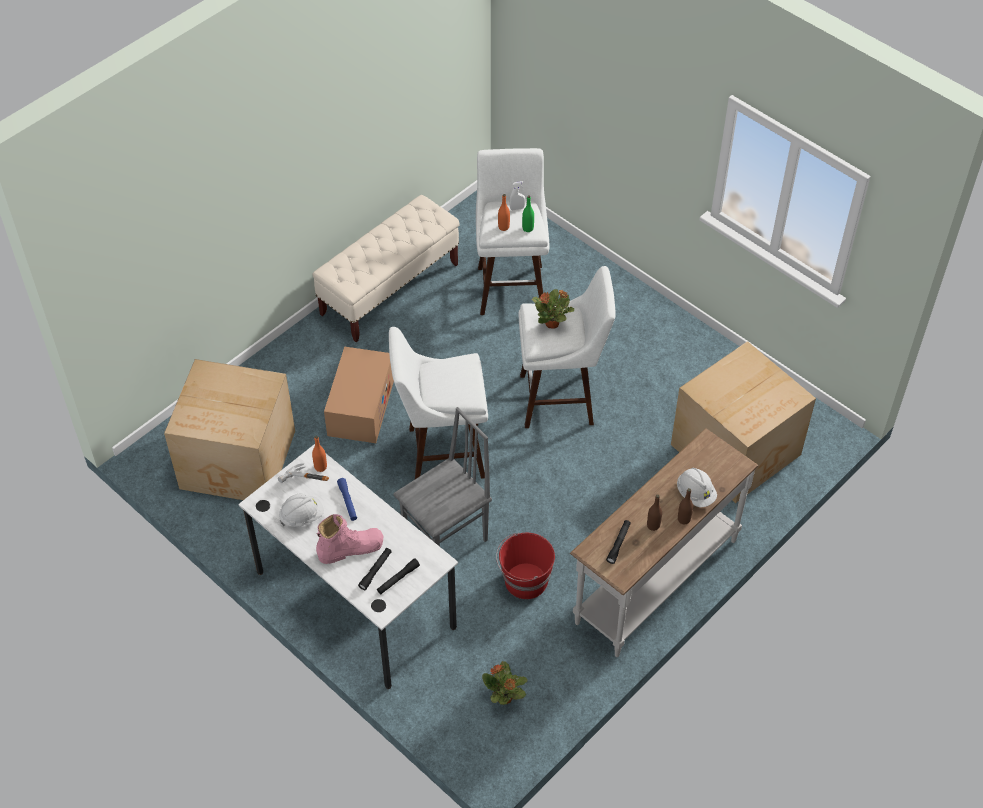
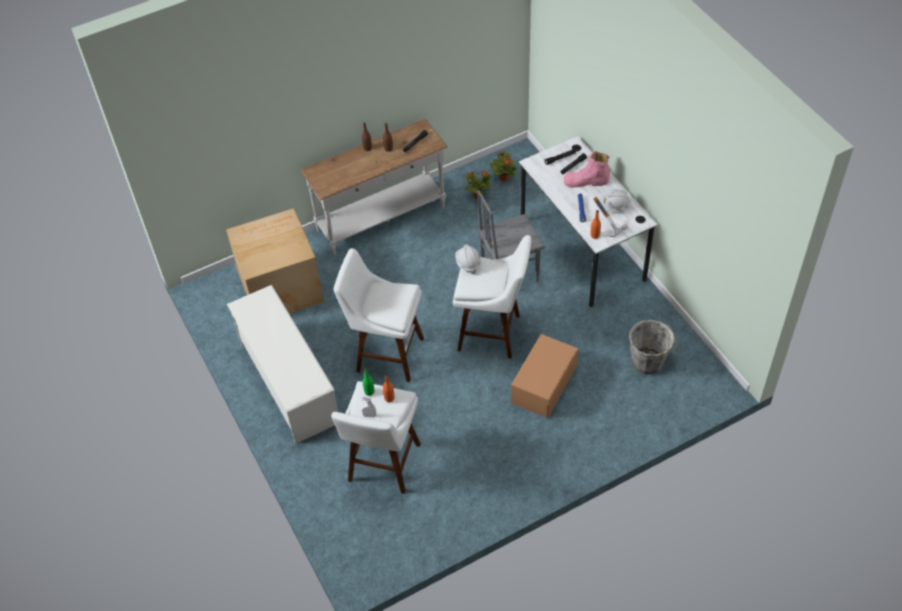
camera: 160 degrees left, 0 degrees up
cardboard box [164,359,295,500] -> grey bucket [629,320,679,375]
beige bench [312,195,459,342] -> none
red bucket [496,533,555,599] -> none
potted plant [532,289,574,328] -> potted plant moved to [465,171,491,199]
white hard hat [677,468,717,507] -> white hard hat moved to [455,245,481,274]
none -> white shoe rack [227,285,338,444]

